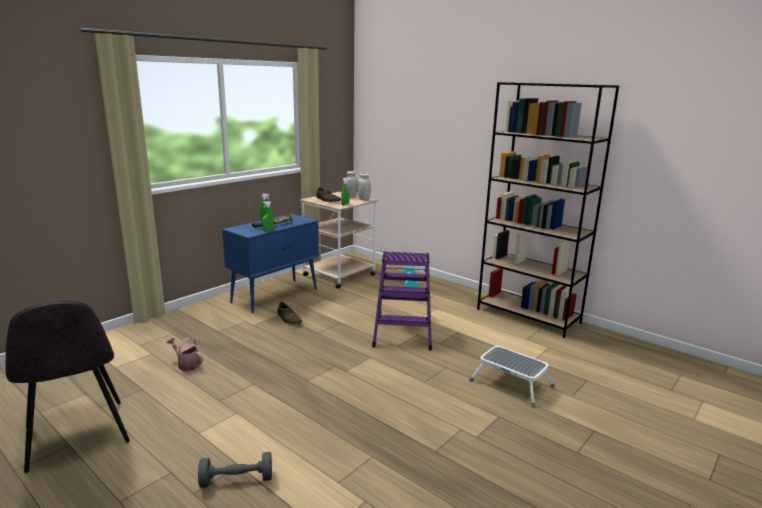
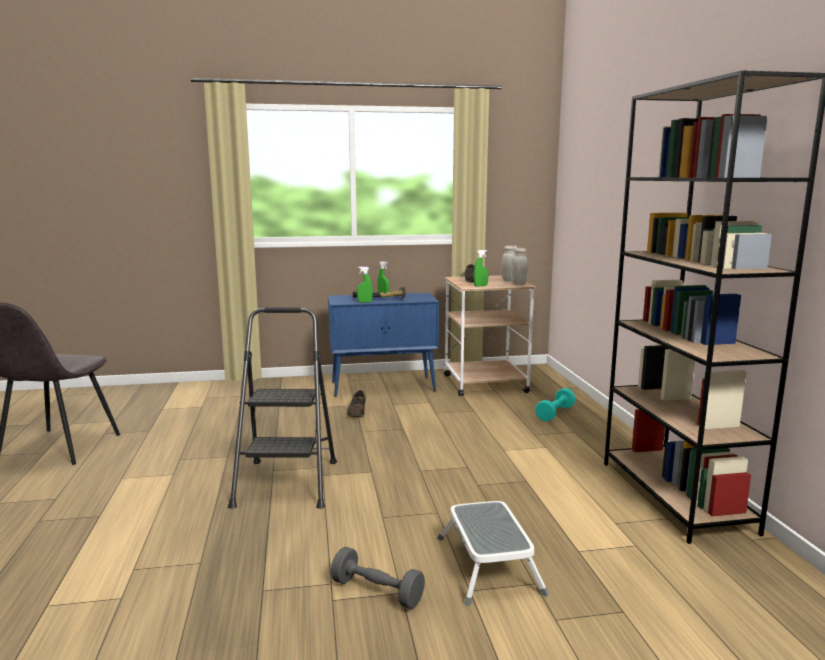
camera: 40 degrees right, 5 degrees down
watering can [167,338,203,371] -> none
grey dumbbell [198,452,272,488] -> grey dumbbell moved to [331,547,425,609]
purple step ladder [372,251,432,350] -> none
none -> black step ladder [228,307,337,509]

